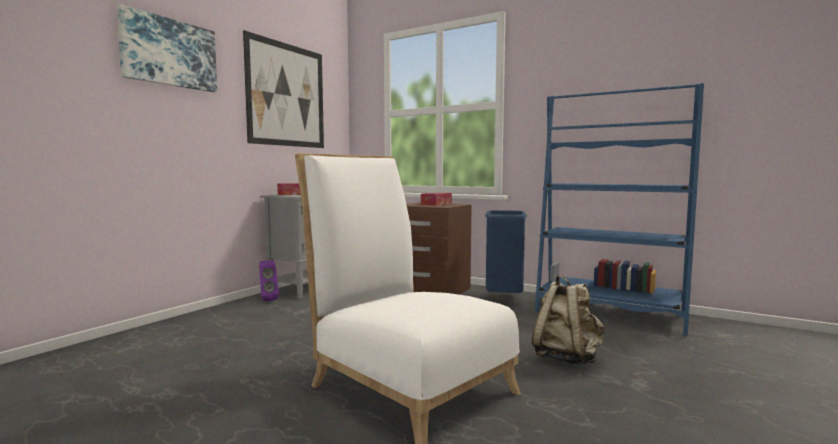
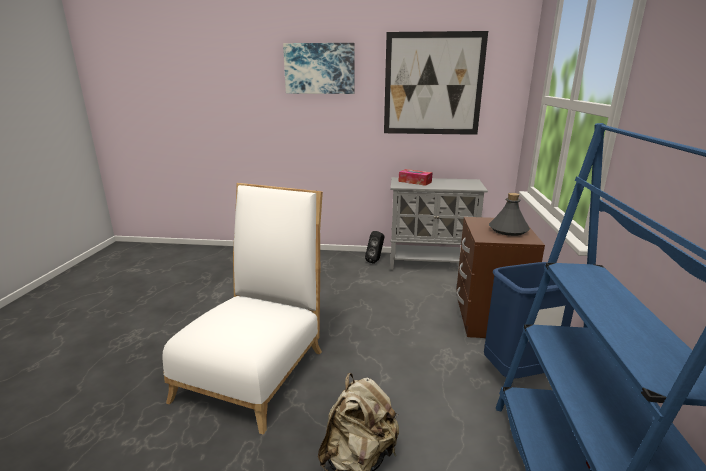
camera: 65 degrees right, 15 degrees up
purple speaker [259,260,279,301] -> black speaker [365,231,385,264]
tissue box [421,193,452,206] -> grey bottle [489,193,530,236]

